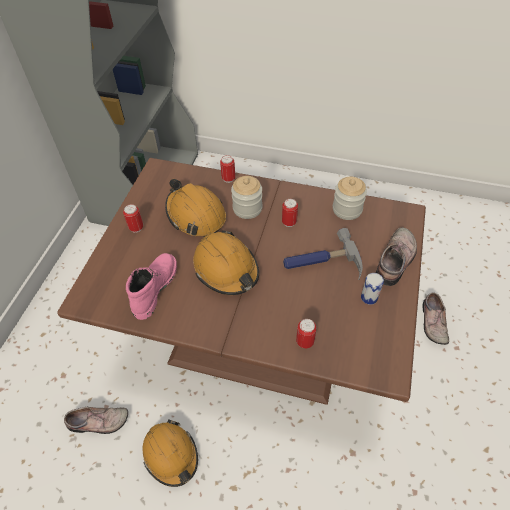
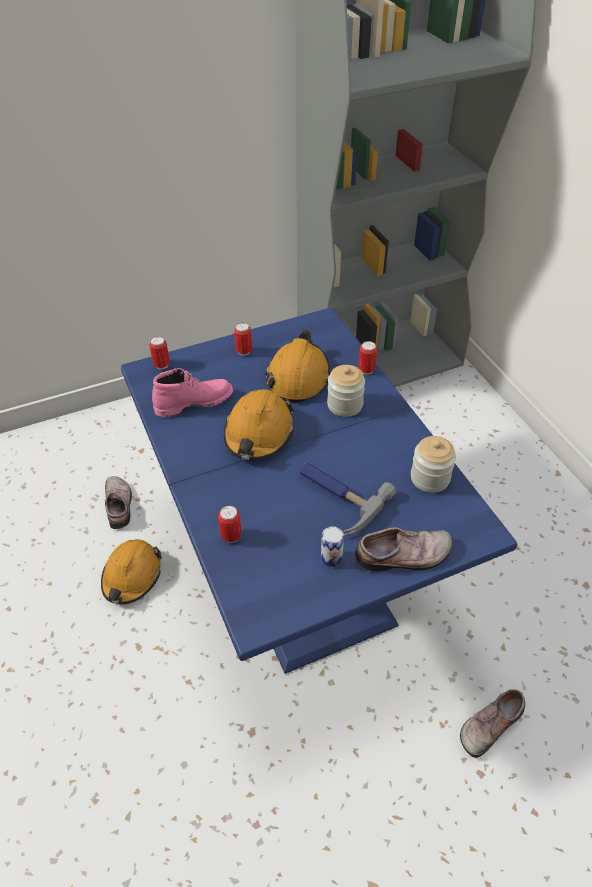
camera: 50 degrees right, 5 degrees down
brown dining table [57,158,426,405] -> blue dining table [121,308,518,674]
shoe [64,407,128,434] -> shoe turned 150 degrees counterclockwise [105,476,132,529]
can [282,199,298,227] -> can moved to [149,336,170,370]

